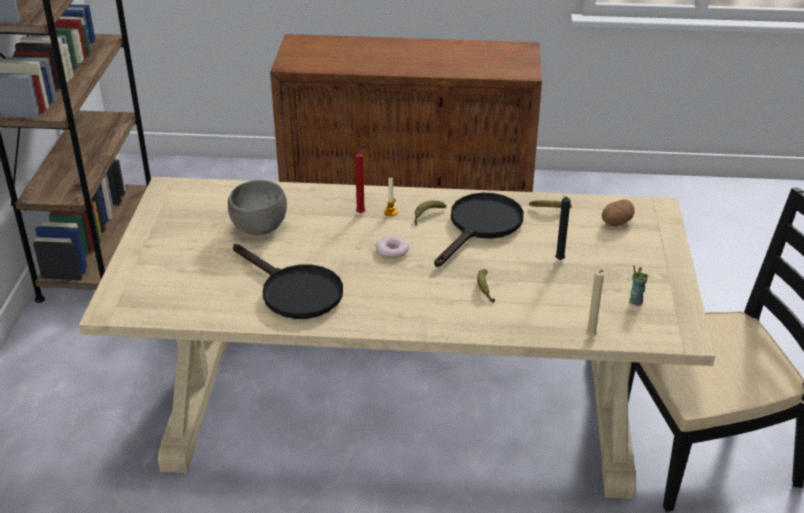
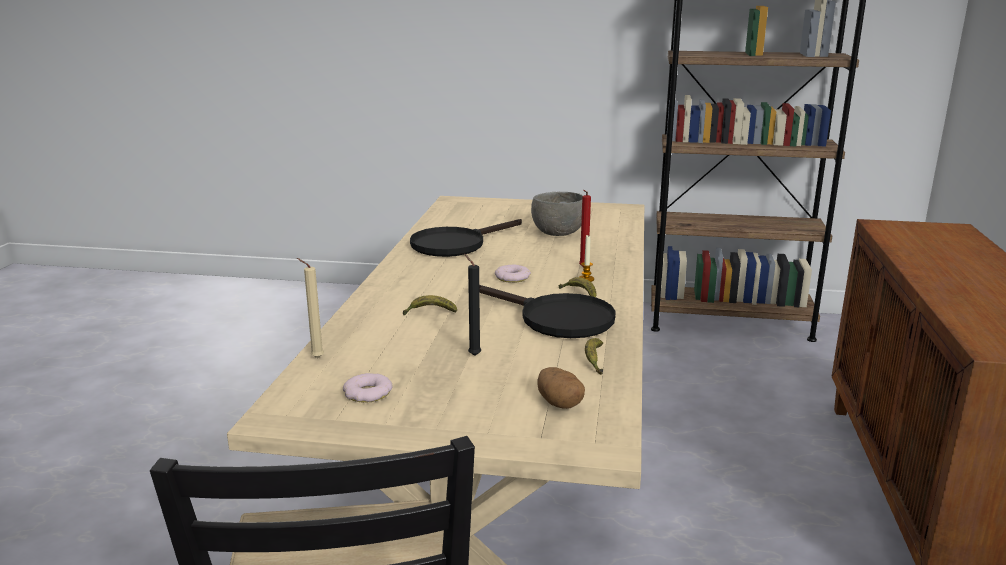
camera: 95 degrees right, 15 degrees down
cup [629,265,648,306] -> donut [343,373,392,403]

